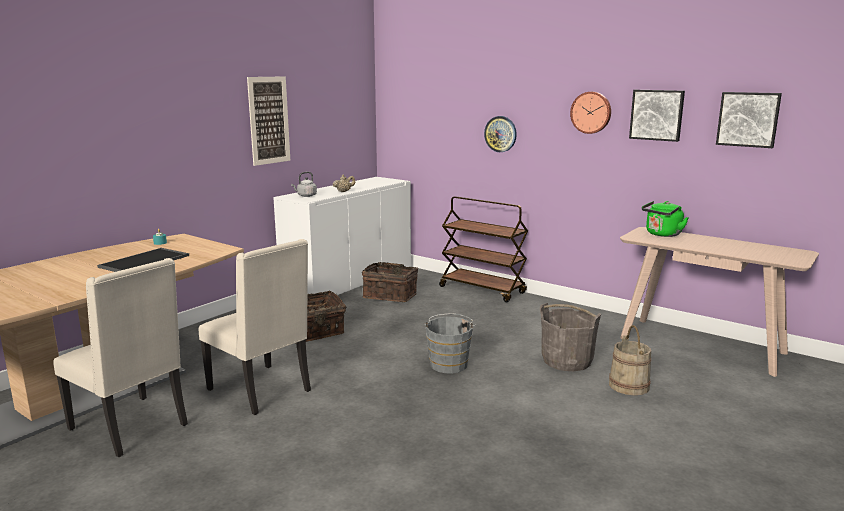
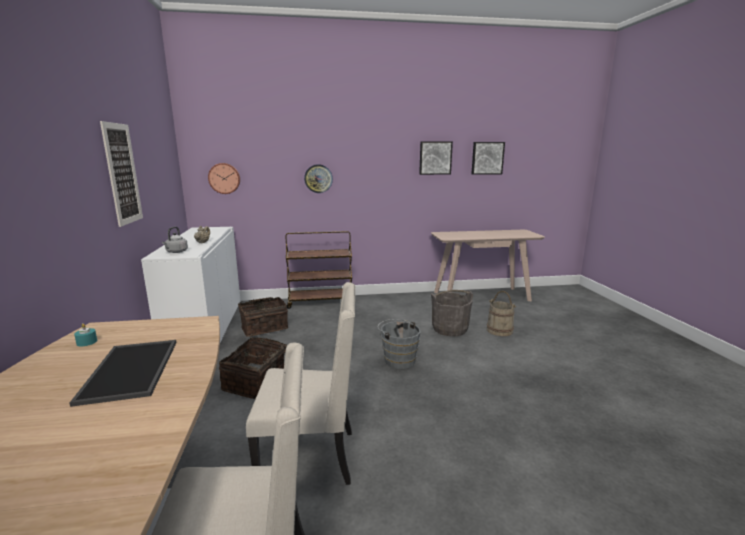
camera: 45 degrees left, 0 degrees up
wall clock [570,92,611,134] -> wall clock moved to [208,163,240,194]
green kettle [642,201,688,237] -> none

